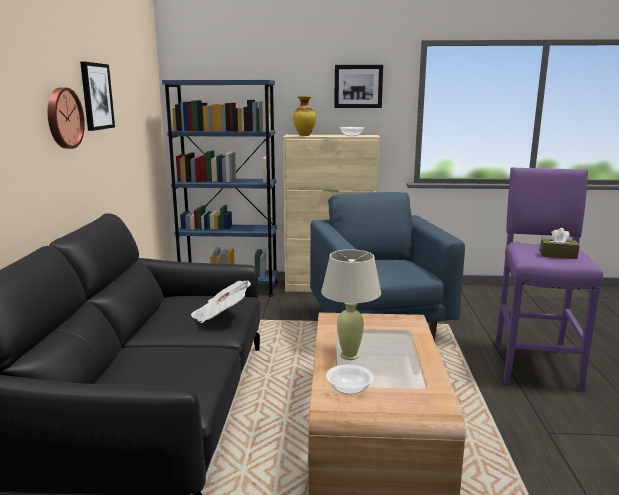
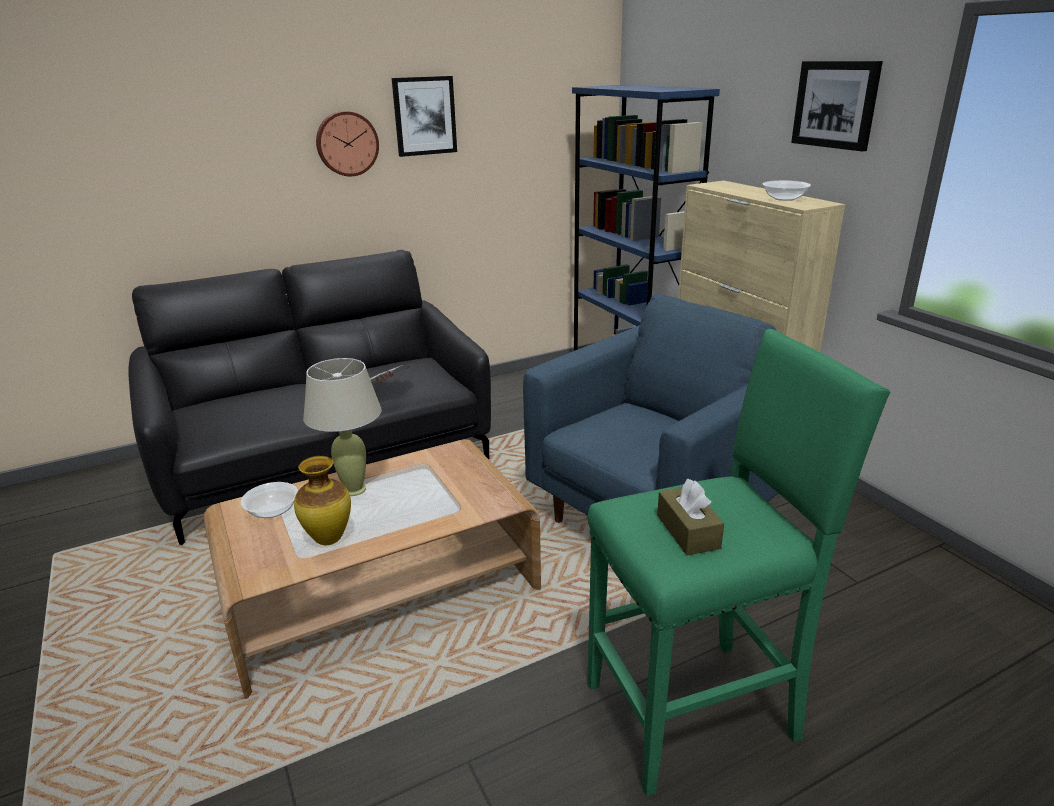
camera: 60 degrees right, 10 degrees up
vase [293,96,316,136] -> vase moved to [294,456,351,545]
purple stool [495,167,603,392] -> green stool [587,329,891,796]

